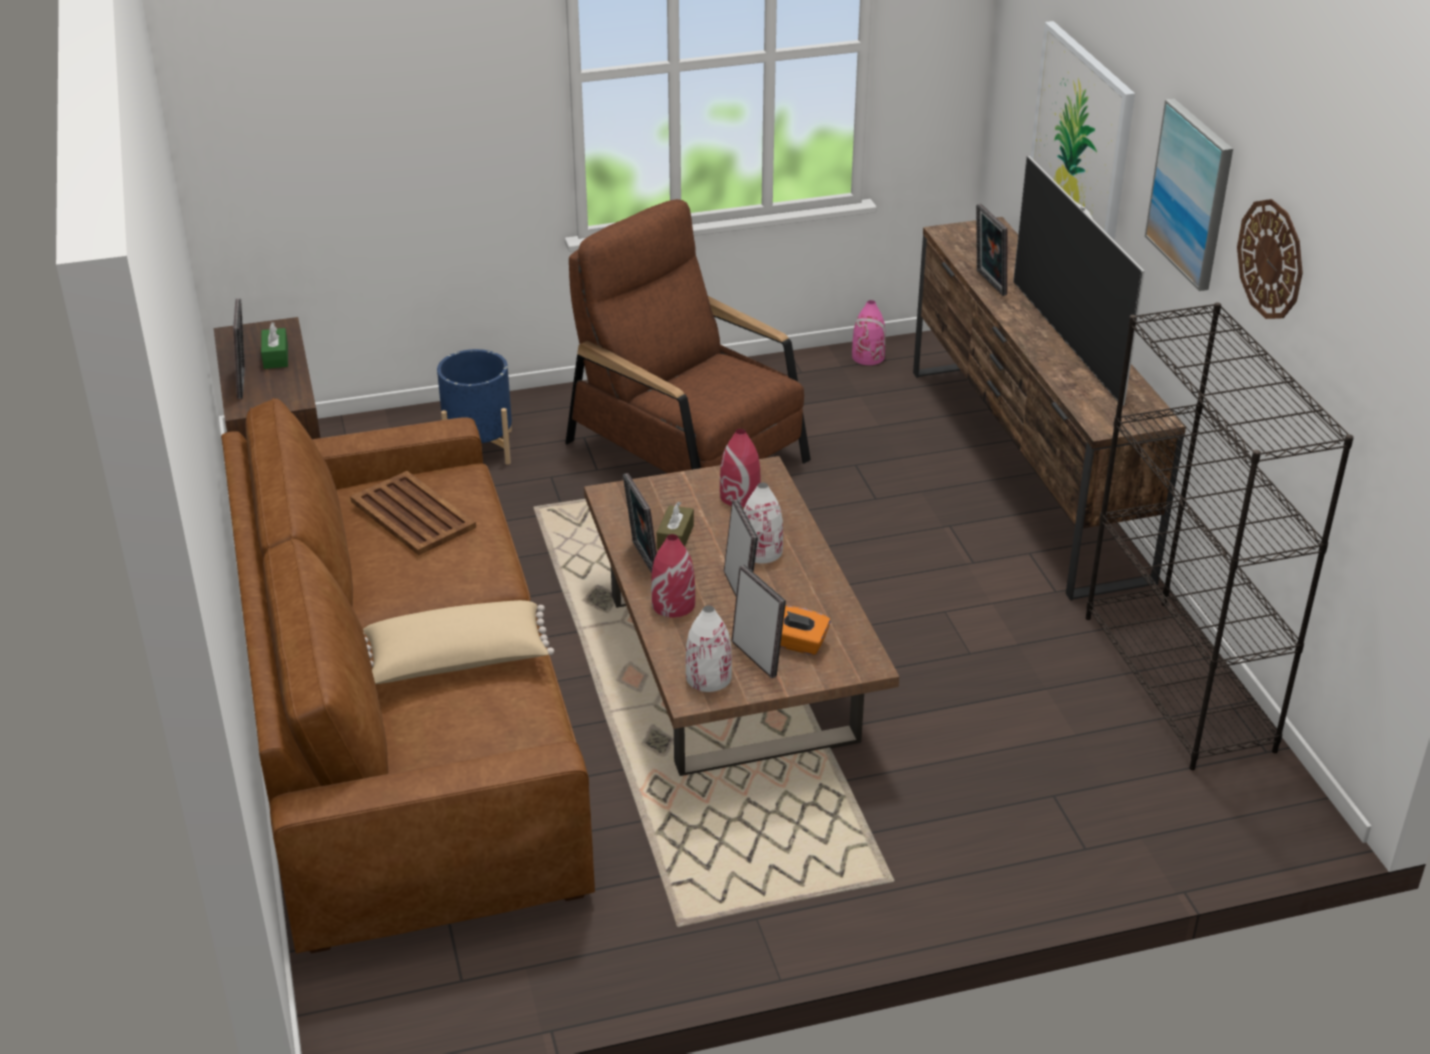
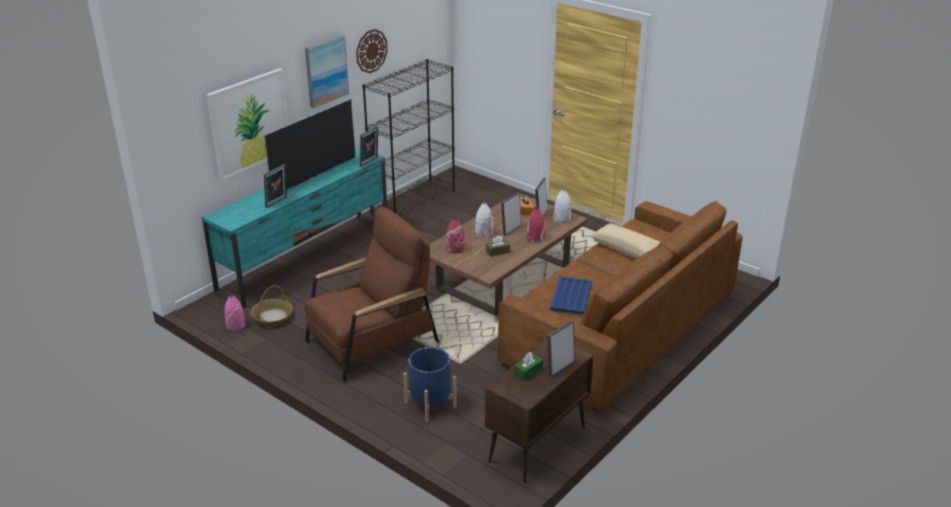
camera: 125 degrees left, 5 degrees down
brown tray [350,471,476,555] -> blue tray [550,276,592,315]
brown armchair [565,199,811,473] -> brown armchair turned 135 degrees counterclockwise [304,207,439,382]
picture frame [623,473,657,573] -> picture frame moved to [359,126,378,167]
brown tv stand [913,217,1186,601] -> turquoise tv stand [201,147,387,308]
none -> basket [251,285,293,326]

